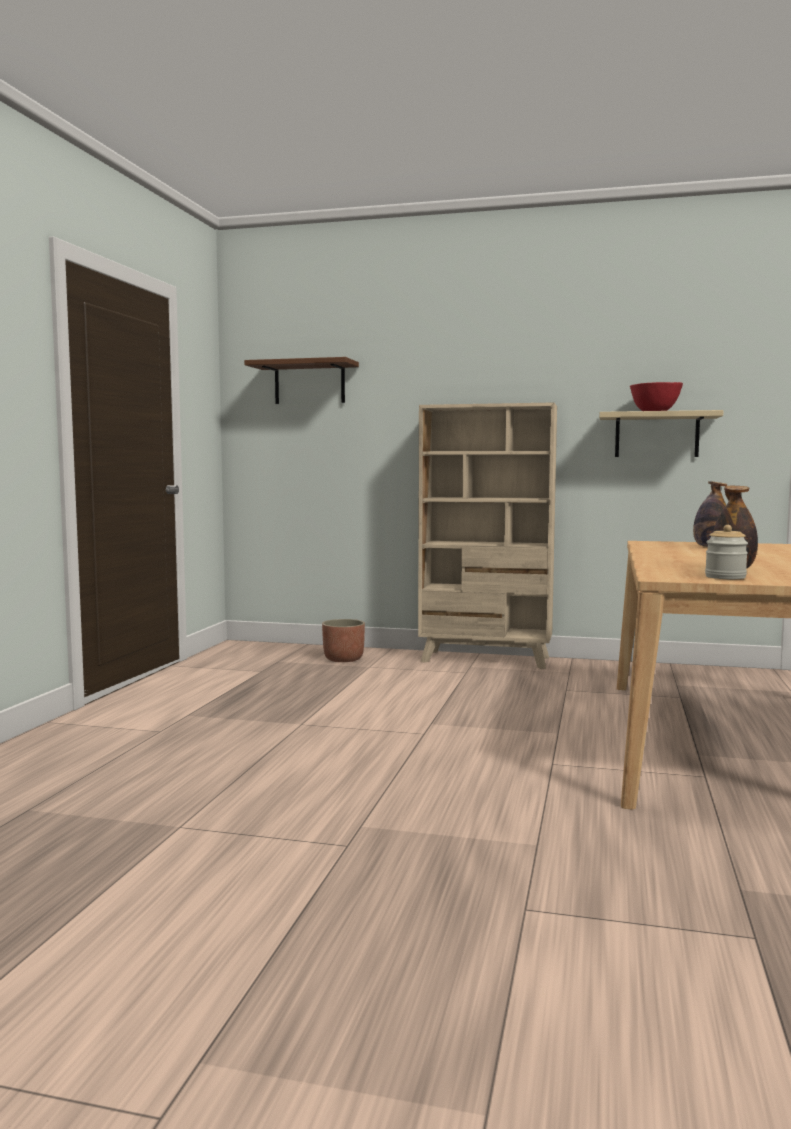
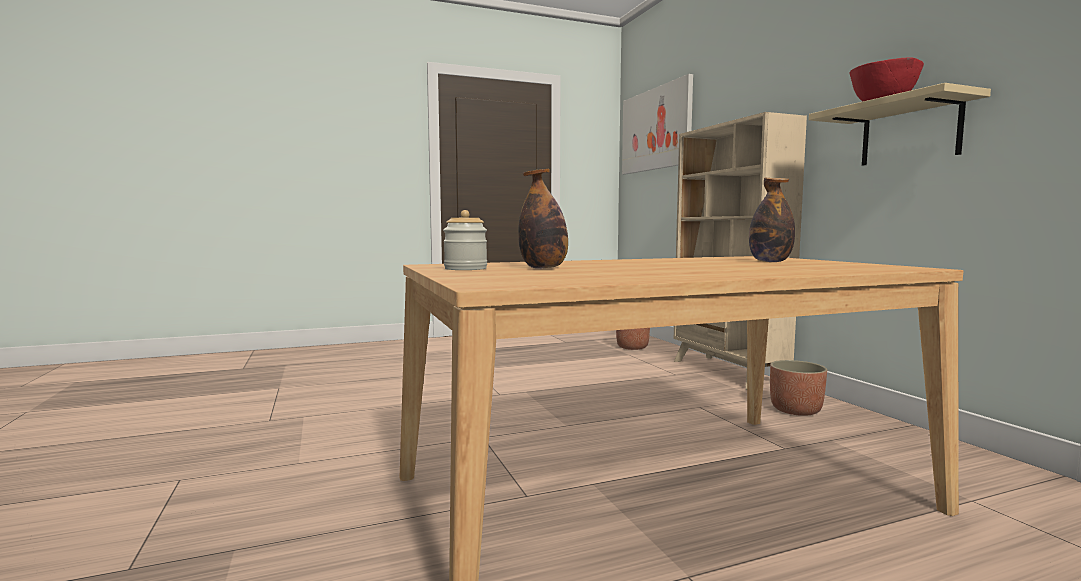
camera: 55 degrees right, 0 degrees up
brown shelf [244,357,359,404] -> picture [622,74,693,174]
none -> planter [770,360,827,416]

